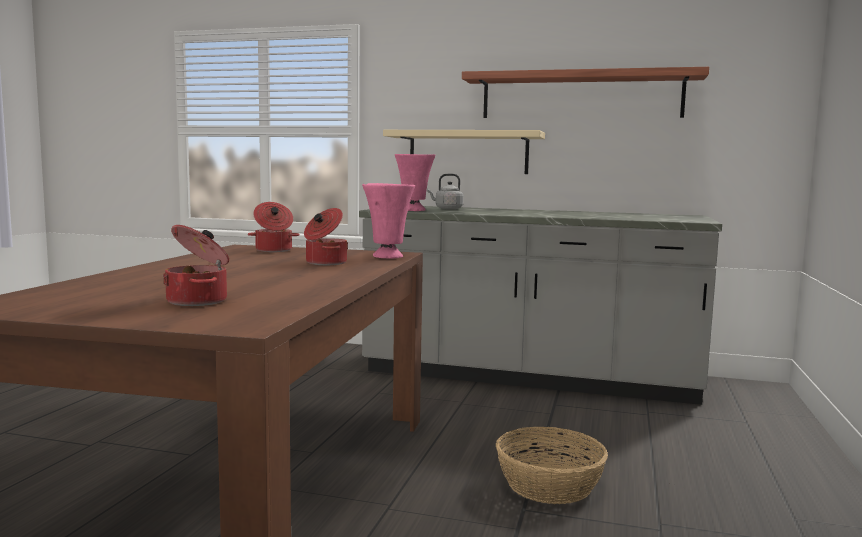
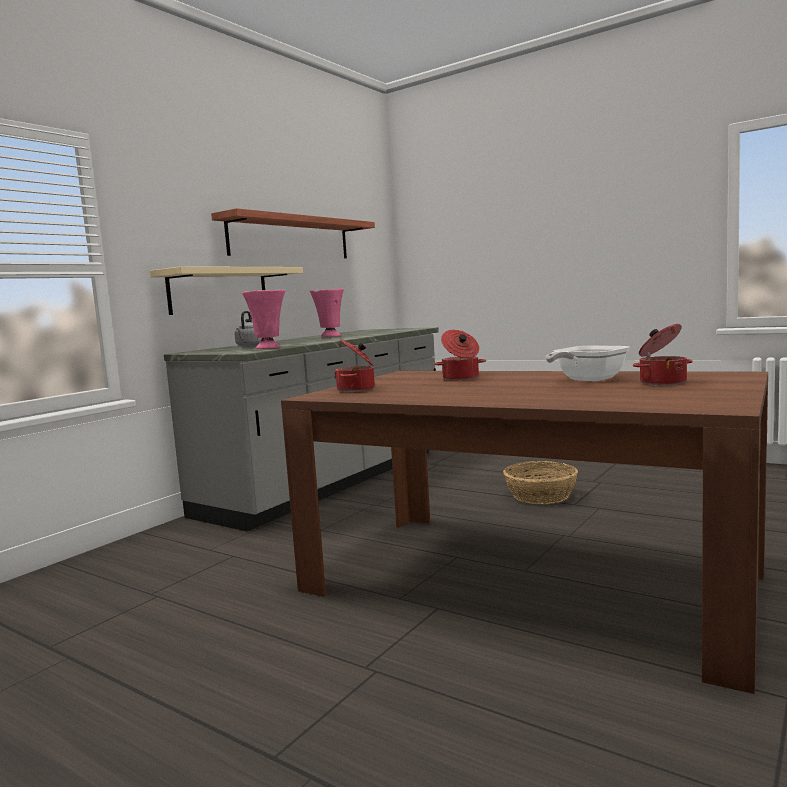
camera: 70 degrees left, 0 degrees up
pink vase [362,183,415,259] -> pink vase moved to [310,289,344,337]
none -> frying pan [545,346,630,381]

